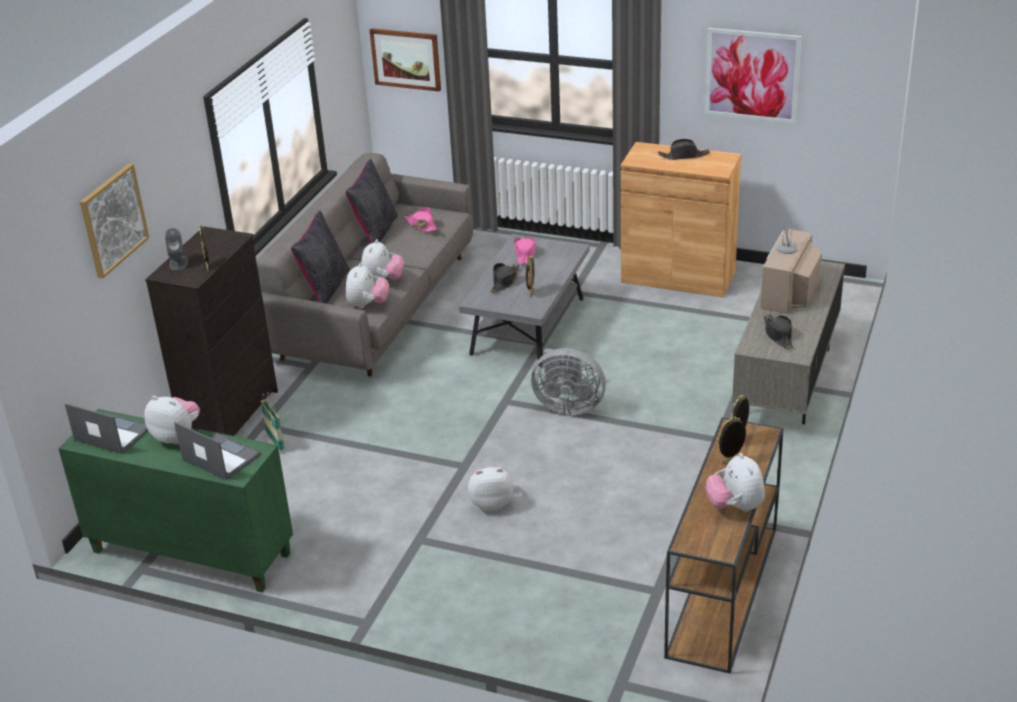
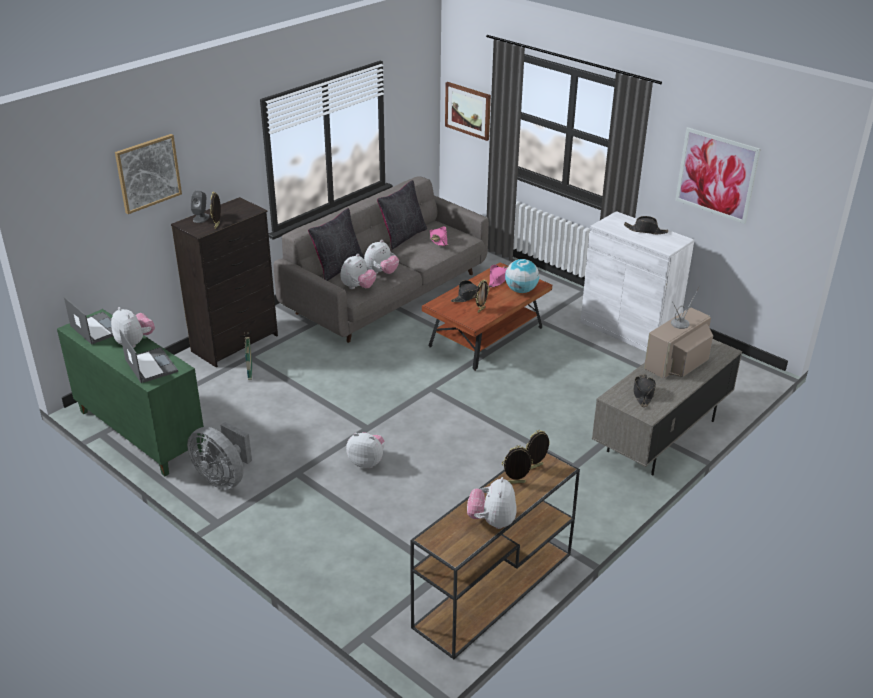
camera: 20 degrees right, 0 degrees up
grey coffee table [459,234,590,365] -> brown coffee table [422,262,552,371]
grey fan [531,348,606,415] -> grey fan moved to [187,422,252,490]
brown cabinet [621,142,741,298] -> white cabinet [580,211,694,352]
none -> globe [505,259,539,293]

